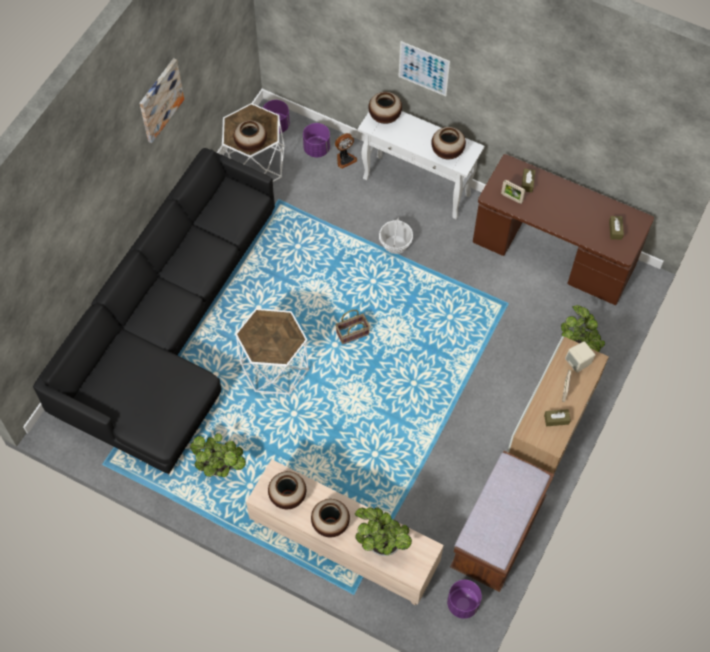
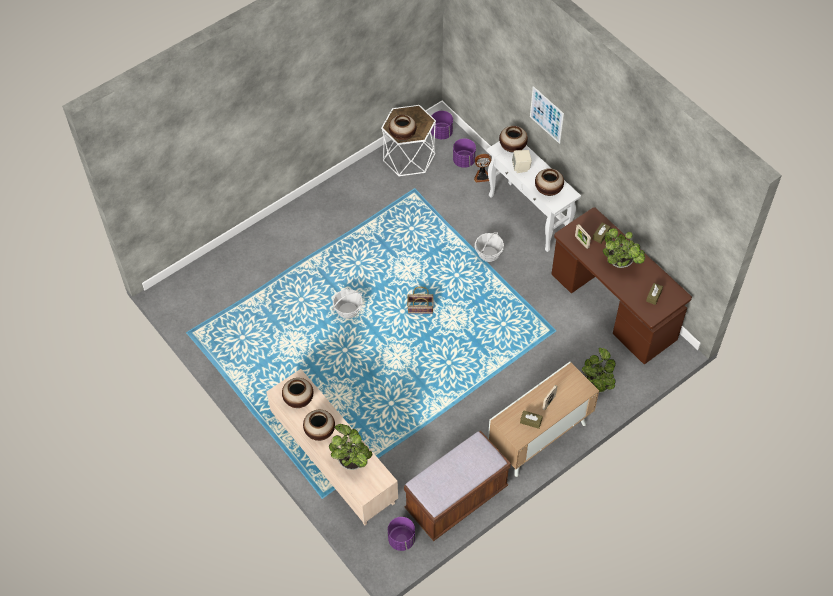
camera: 25 degrees right, 5 degrees down
black sofa [33,148,275,474] -> none
picture [139,58,184,143] -> none
potted plant [190,433,246,477] -> potted plant moved to [603,228,645,268]
white side table [235,308,309,395] -> basket [332,289,363,319]
beige speaker [565,341,595,373] -> beige speaker moved to [512,150,532,173]

